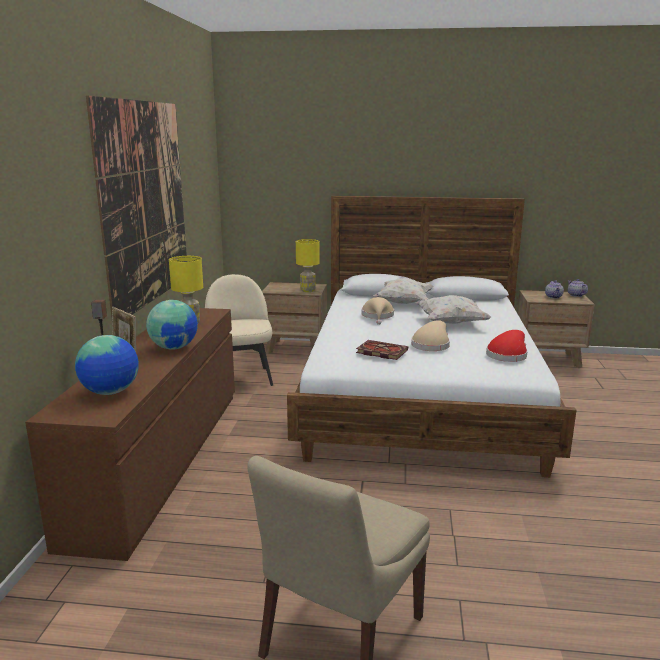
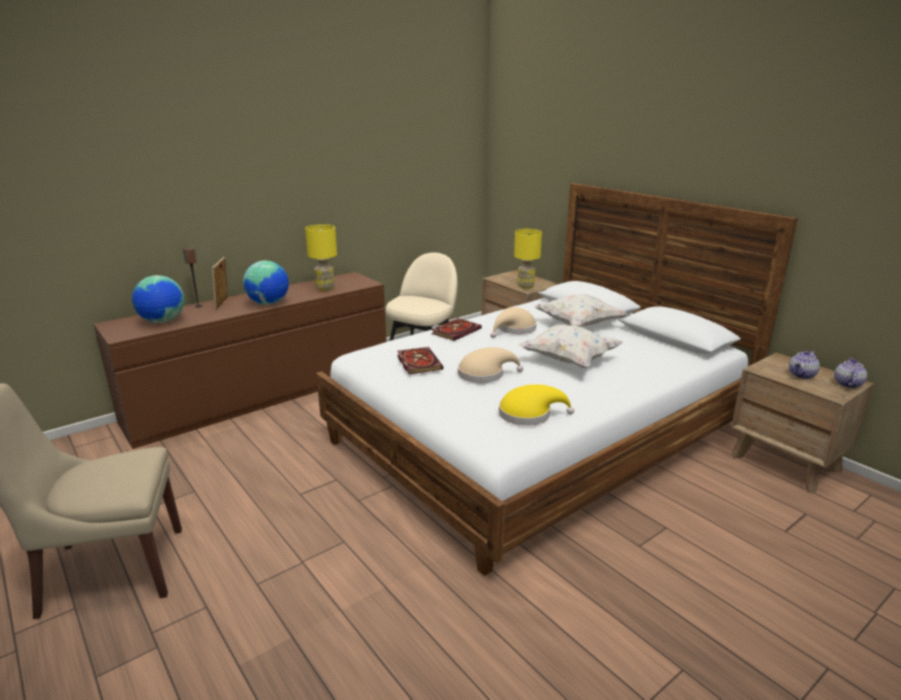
camera: 45 degrees right, 5 degrees up
picture [86,96,187,318] -> none
red hat [486,330,528,362] -> yellow hat [499,384,574,426]
none -> book [431,318,482,341]

